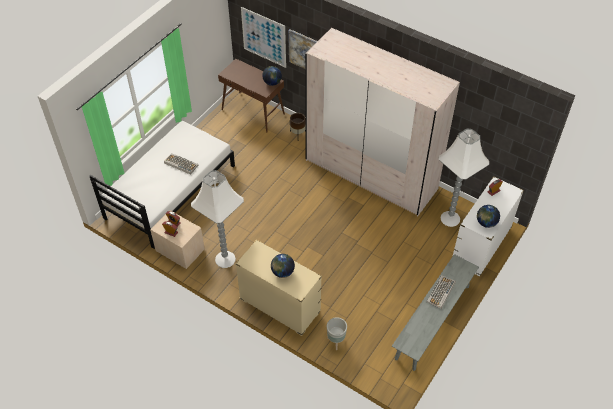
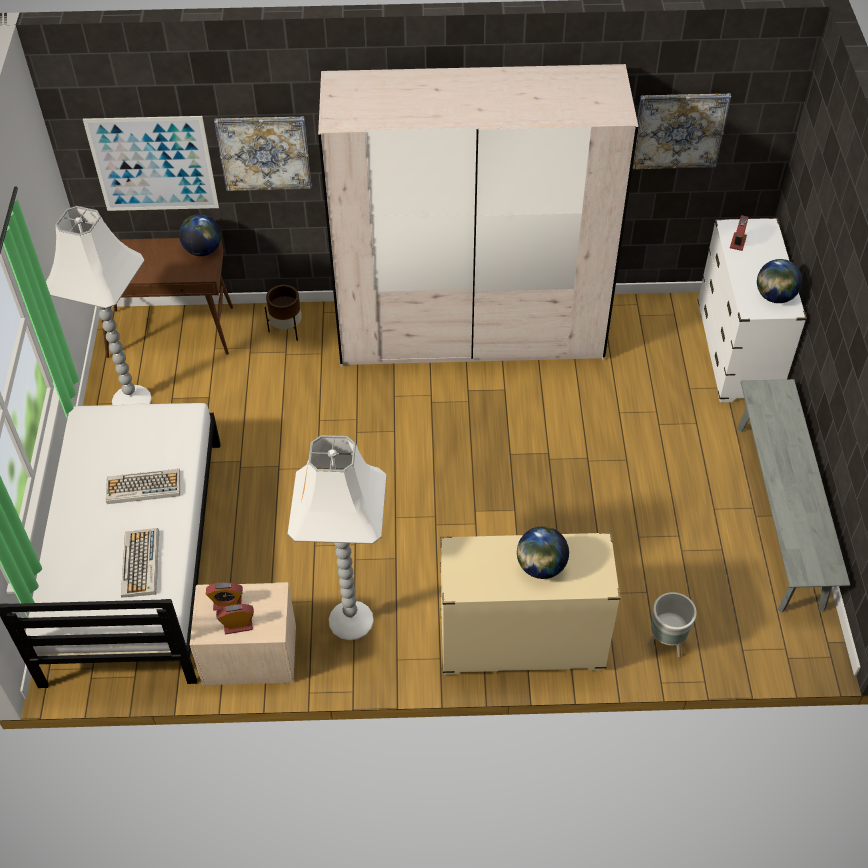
camera: 35 degrees left, 0 degrees up
keyboard [427,275,456,309] -> keyboard moved to [121,528,159,597]
white floor lamp [439,129,489,227] -> white floor lamp moved to [46,206,152,405]
none -> picture [633,93,731,169]

